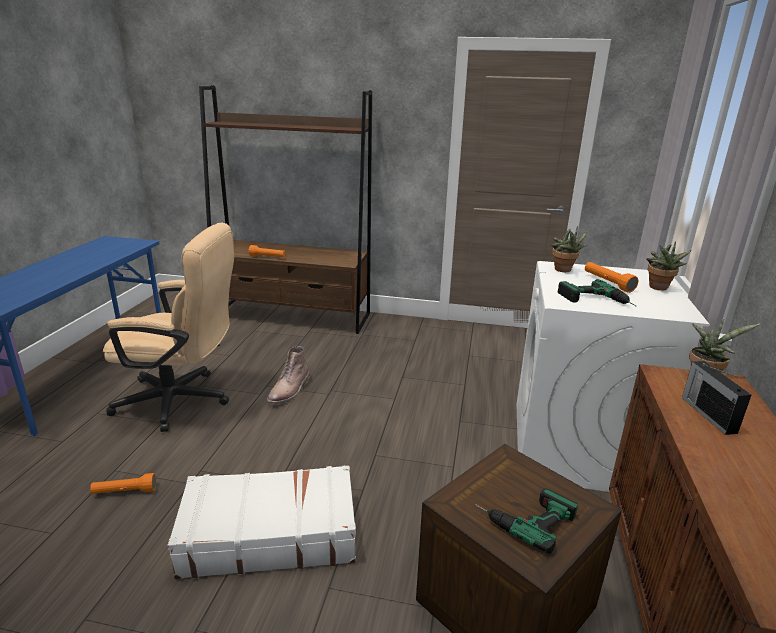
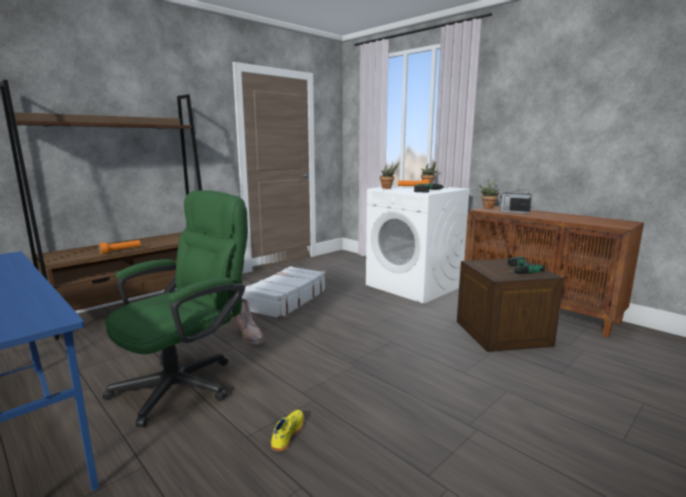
camera: 55 degrees left, 10 degrees down
orange flashlight [90,473,156,494] -> yellow shoe [271,410,304,451]
beige office chair [103,223,234,432] -> green office chair [103,190,248,427]
white suitcase [168,465,356,579] -> white suitcase moved to [242,266,326,319]

